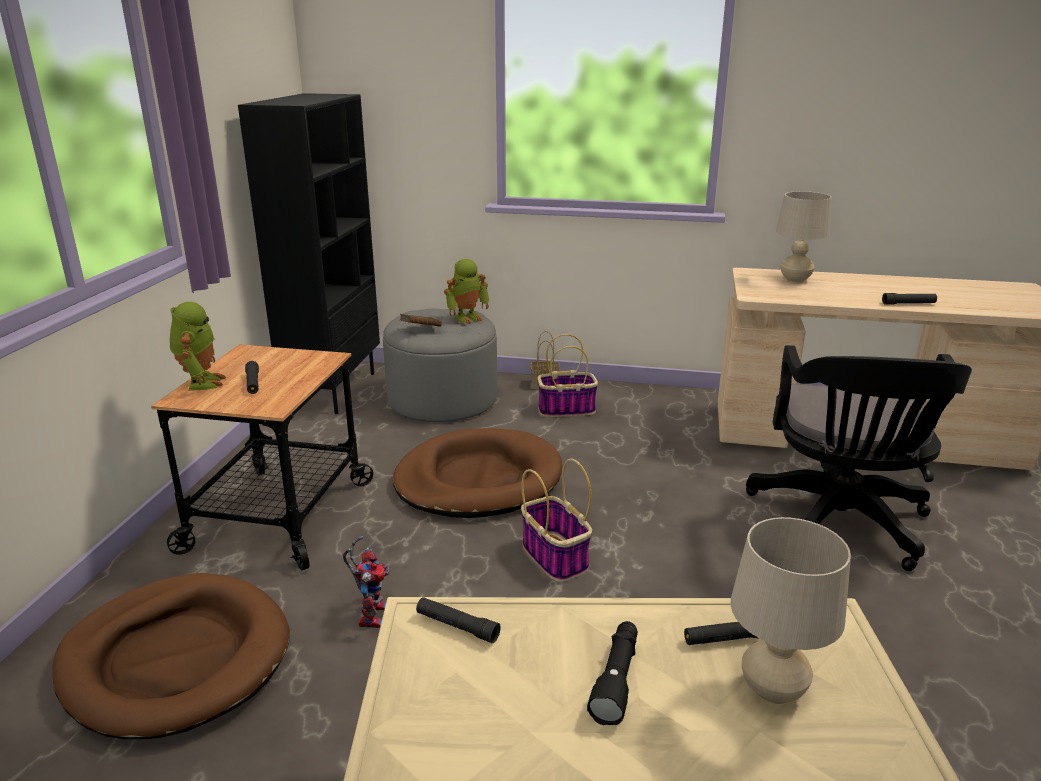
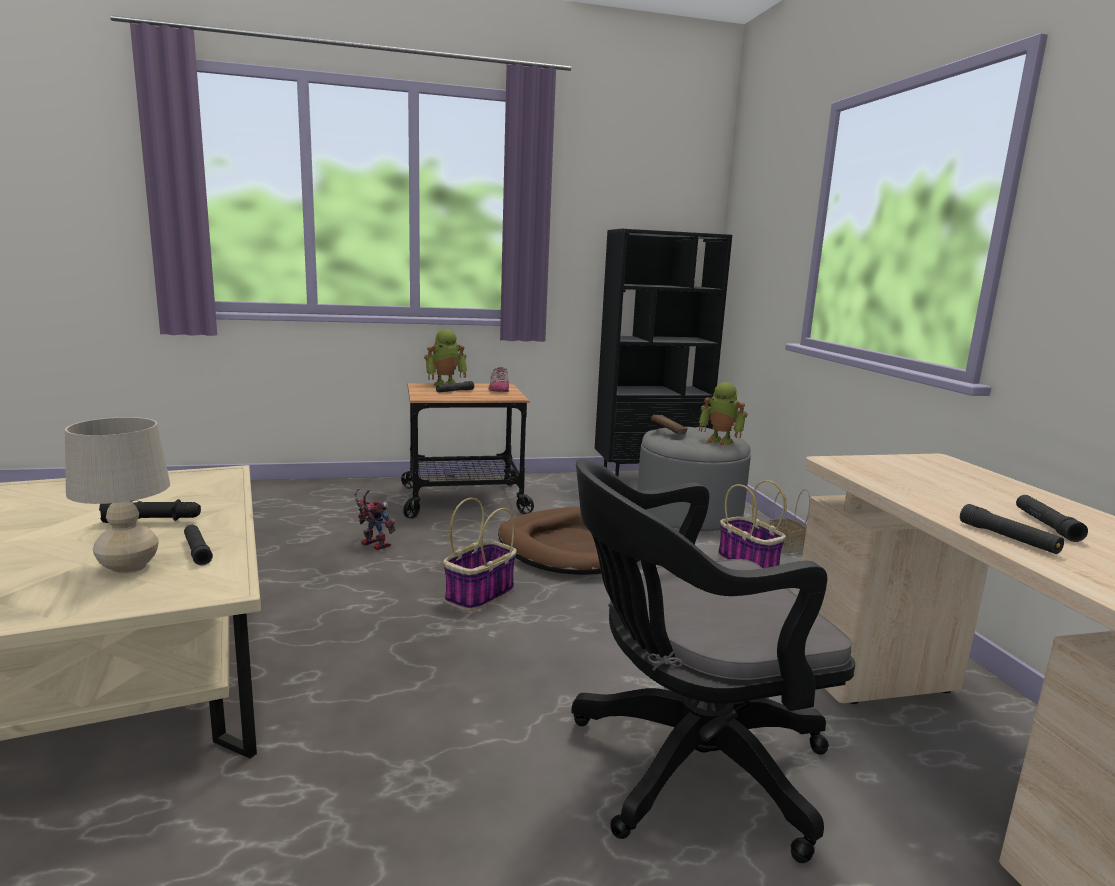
camera: 65 degrees right, 10 degrees down
brown dog bed [52,573,290,739] -> none
toy robot [343,536,390,628] -> toy robot turned 120 degrees counterclockwise [354,488,396,550]
black flashlight [416,597,501,643] -> black flashlight moved to [1016,495,1088,542]
beige table lamp [776,191,832,283] -> none
none -> shoe [489,367,509,392]

